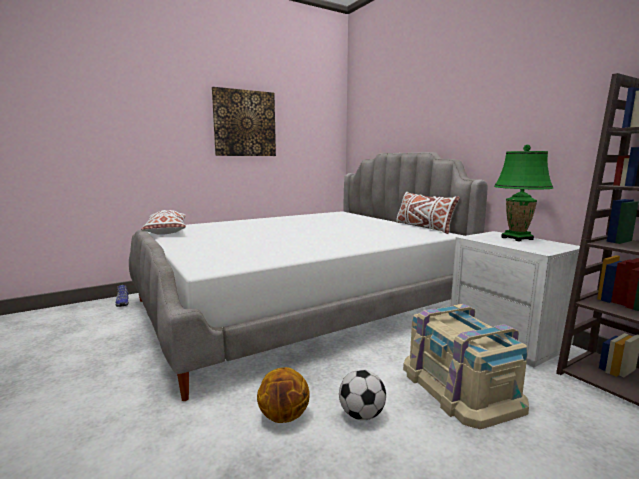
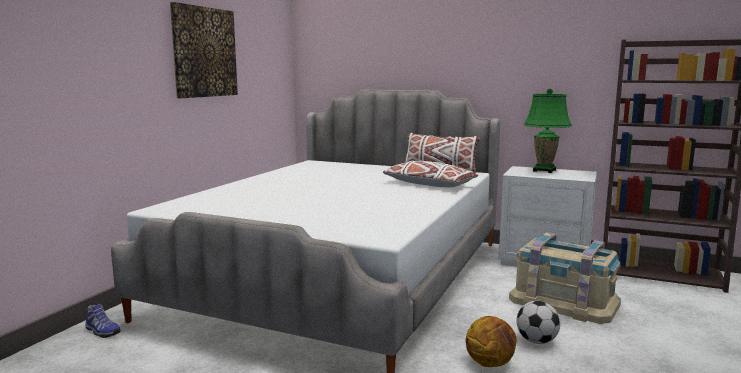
camera: 35 degrees left, 0 degrees up
white pillow [141,210,186,235] -> white pillow moved to [383,161,478,187]

